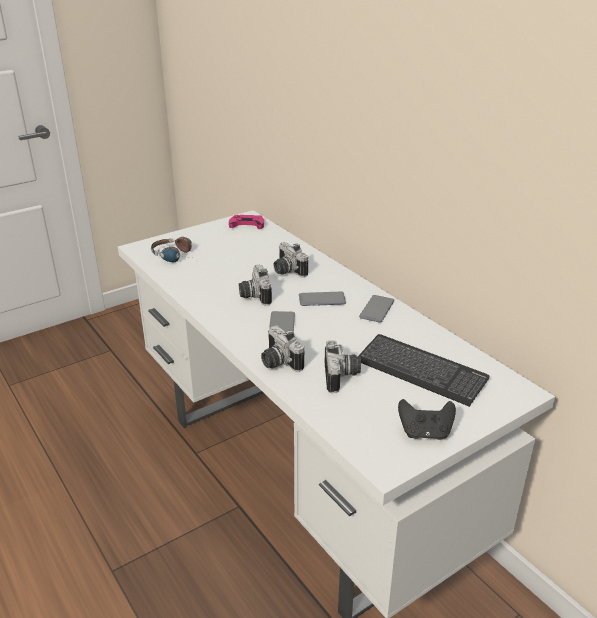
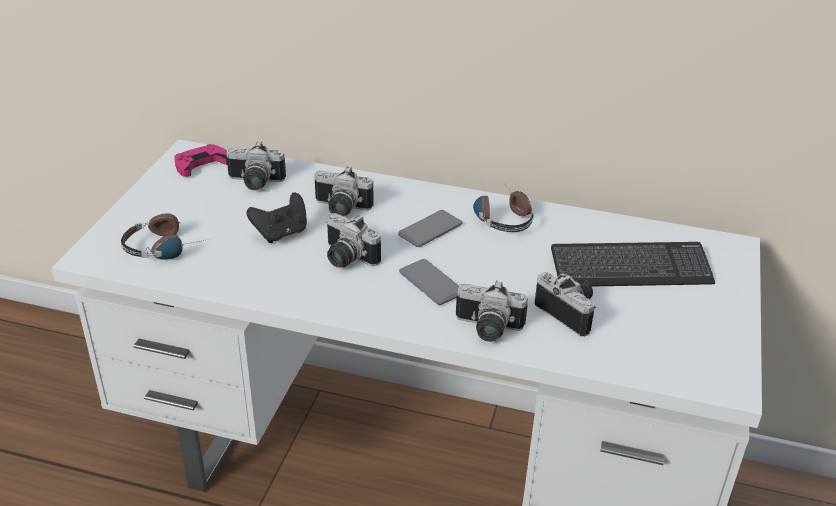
camera: 40 degrees left, 5 degrees up
phone [359,295,394,323] -> headphones [473,187,534,232]
black game controller [398,399,456,440] -> black game controller moved to [246,193,307,243]
none -> camera [226,141,286,190]

